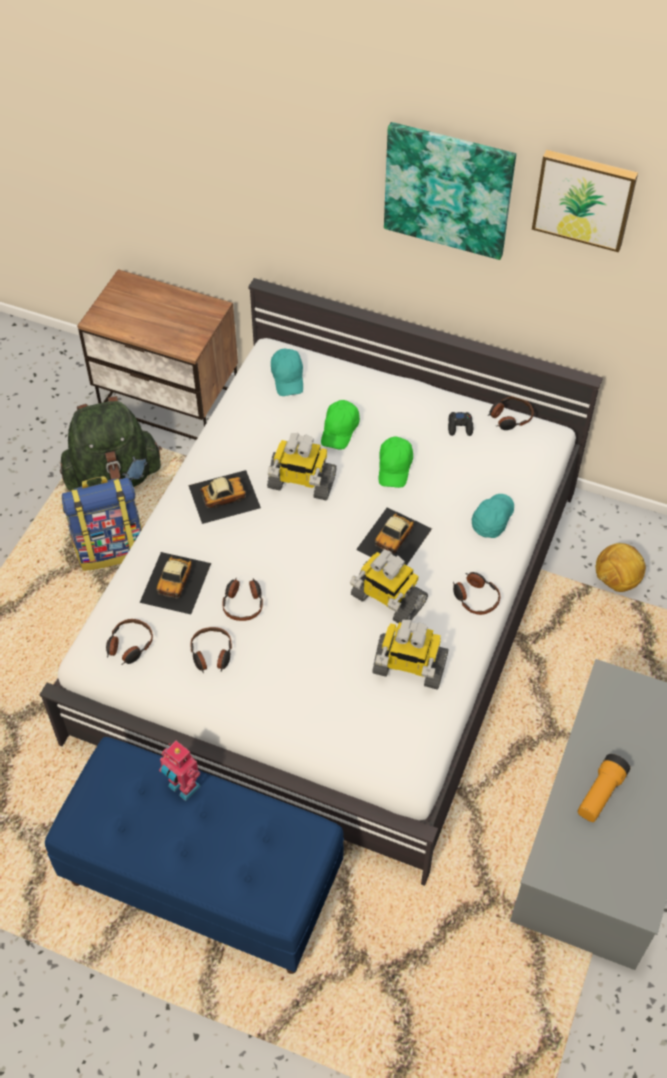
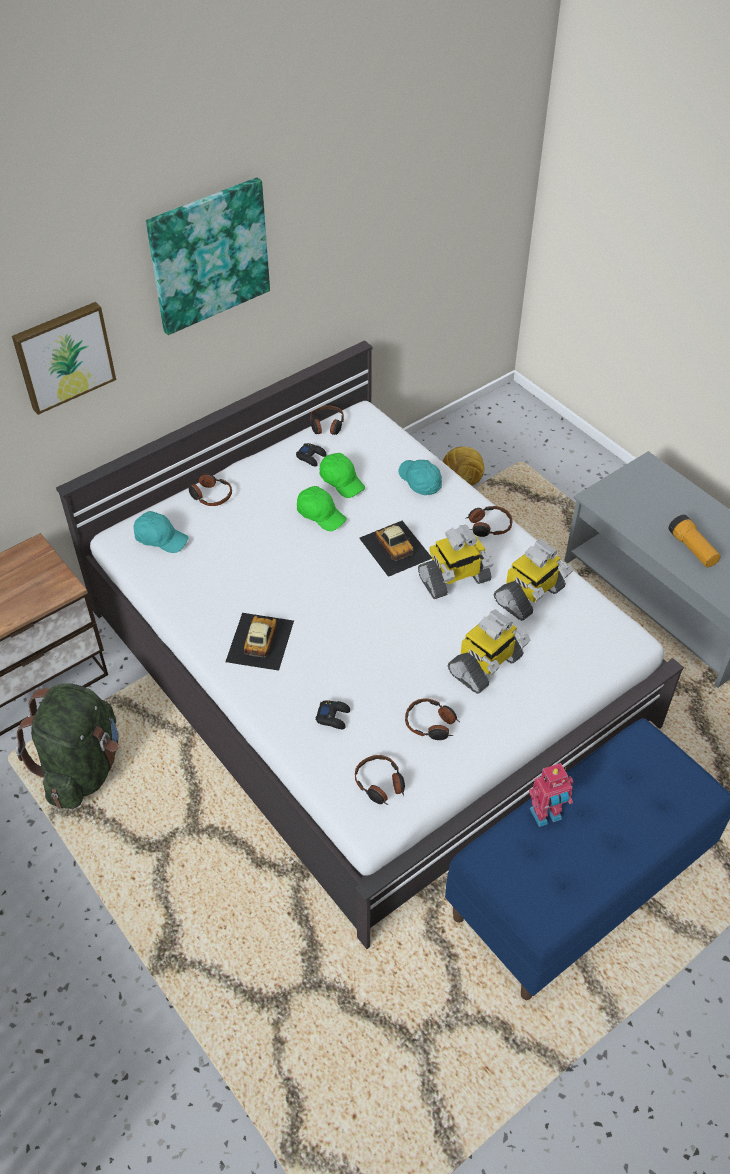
camera: 60 degrees left, 5 degrees down
backpack [62,476,142,571] -> none
toy car [140,552,211,614] -> black game controller [315,700,350,729]
headphones [222,577,263,621] -> headphones moved to [187,474,232,506]
toy robot [267,433,337,500] -> toy robot moved to [448,609,531,694]
green cap [321,400,360,450] -> green cap moved to [320,453,365,498]
picture [532,150,638,252] -> picture moved to [12,302,116,415]

